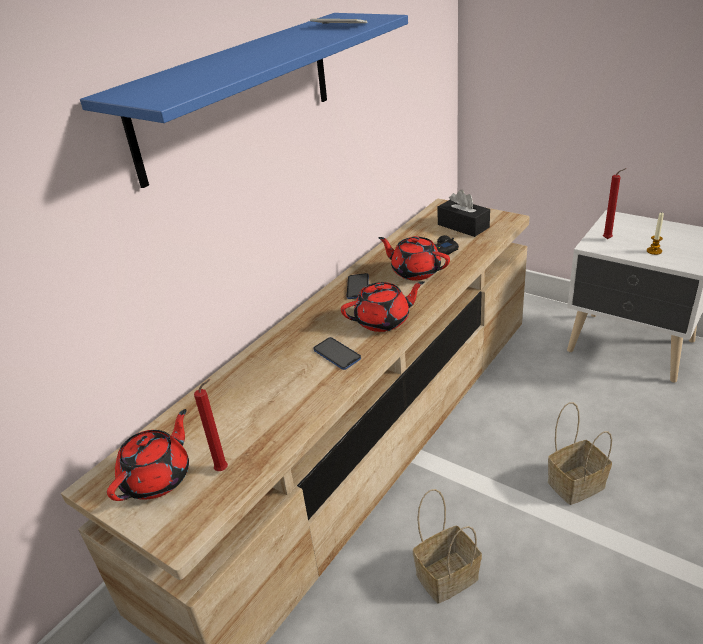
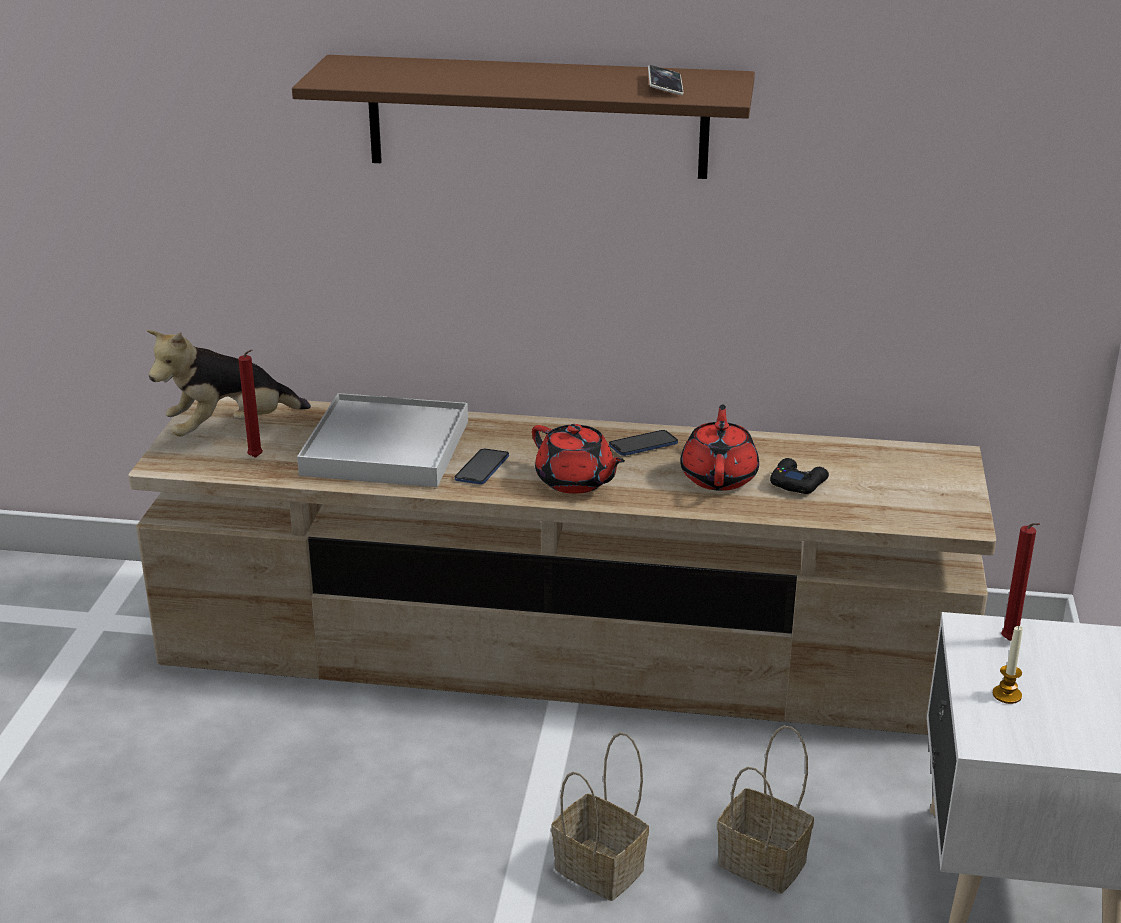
camera: 60 degrees right, 5 degrees down
blue shelf [80,13,408,188] -> brown shelf [292,55,755,179]
red teapot [107,409,189,501] -> plush toy [147,330,311,437]
basket [413,489,482,603] -> basket moved to [717,726,814,894]
black tissue box [437,190,490,237] -> none
none -> white tray [297,393,468,487]

